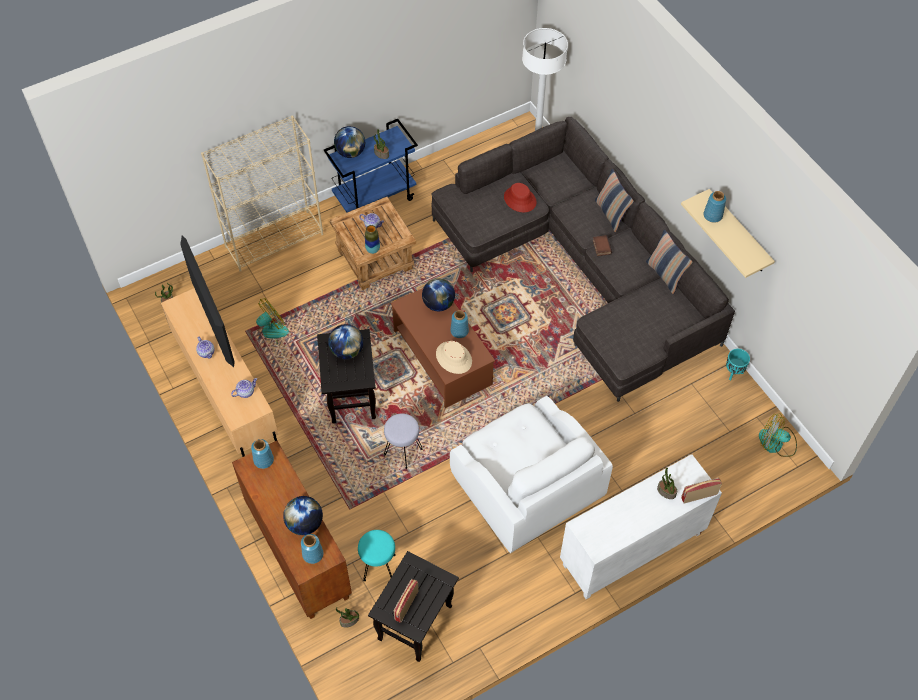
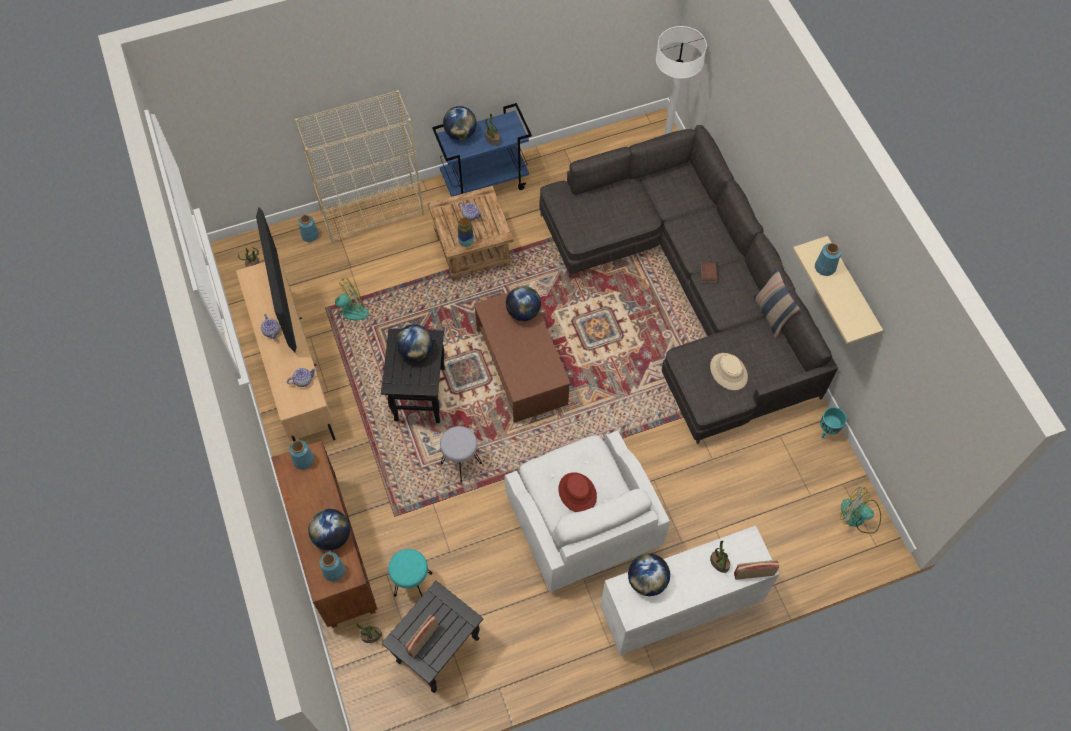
camera: 10 degrees right, 5 degrees up
beige hat [436,341,472,374] -> beige hat moved to [710,353,748,390]
blue vase [450,310,469,338] -> blue vase moved to [298,215,319,242]
red hat [504,183,537,212] -> red hat moved to [558,472,597,512]
pillow [595,169,634,233] -> none
none -> globe [628,554,670,596]

